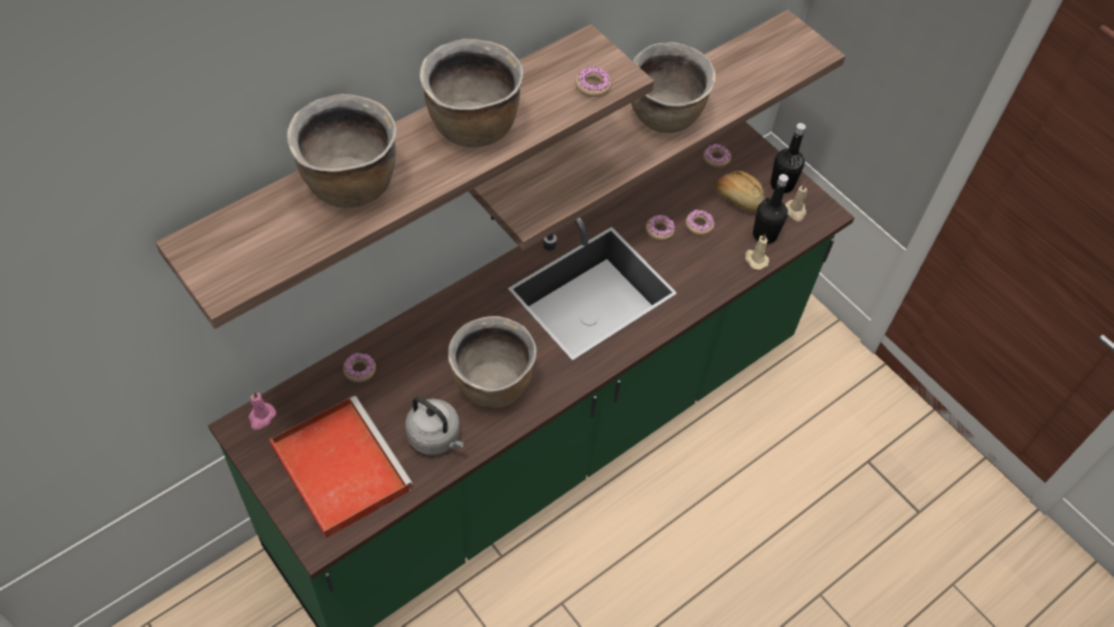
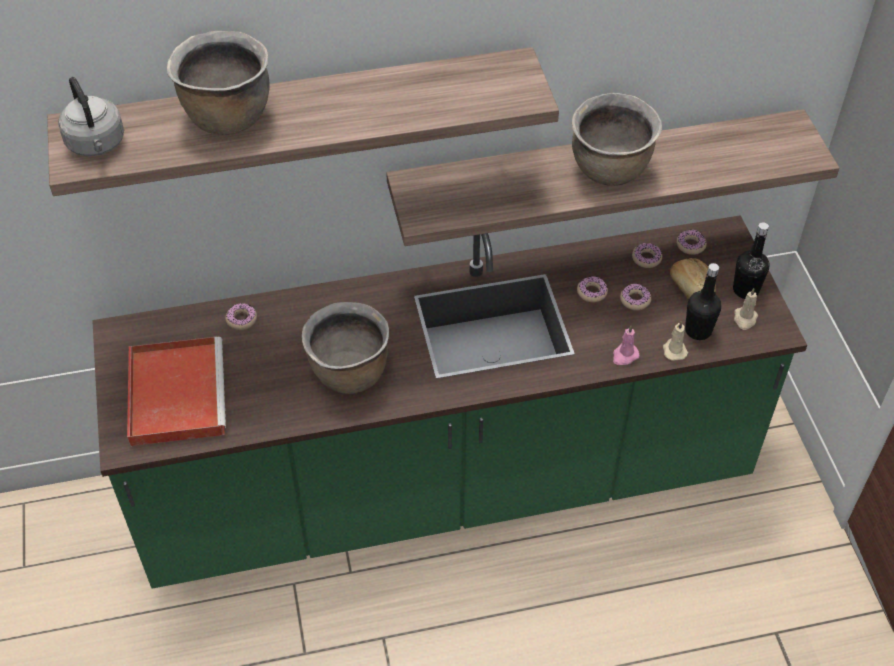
camera: 30 degrees right, 5 degrees down
pink candle [248,392,276,430] -> pink candle moved to [613,326,640,365]
grey kettle [405,397,464,455] -> grey kettle moved to [58,77,124,156]
brown cooking pot [420,39,523,148] -> none
donut [575,67,611,97] -> donut moved to [632,243,662,268]

